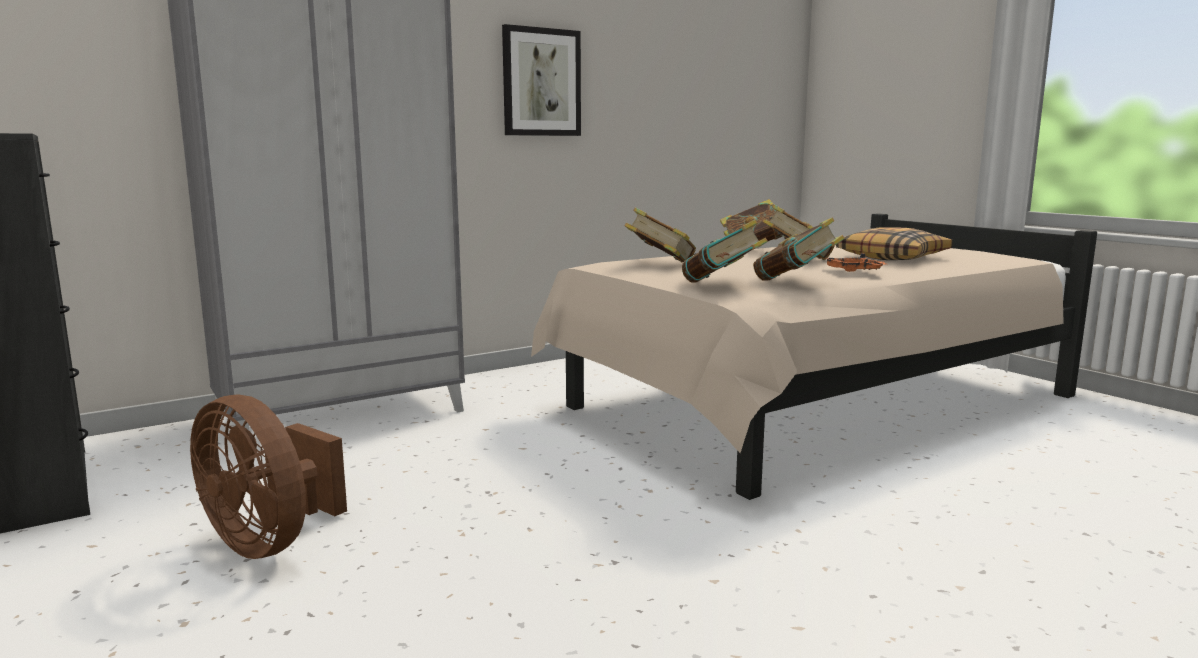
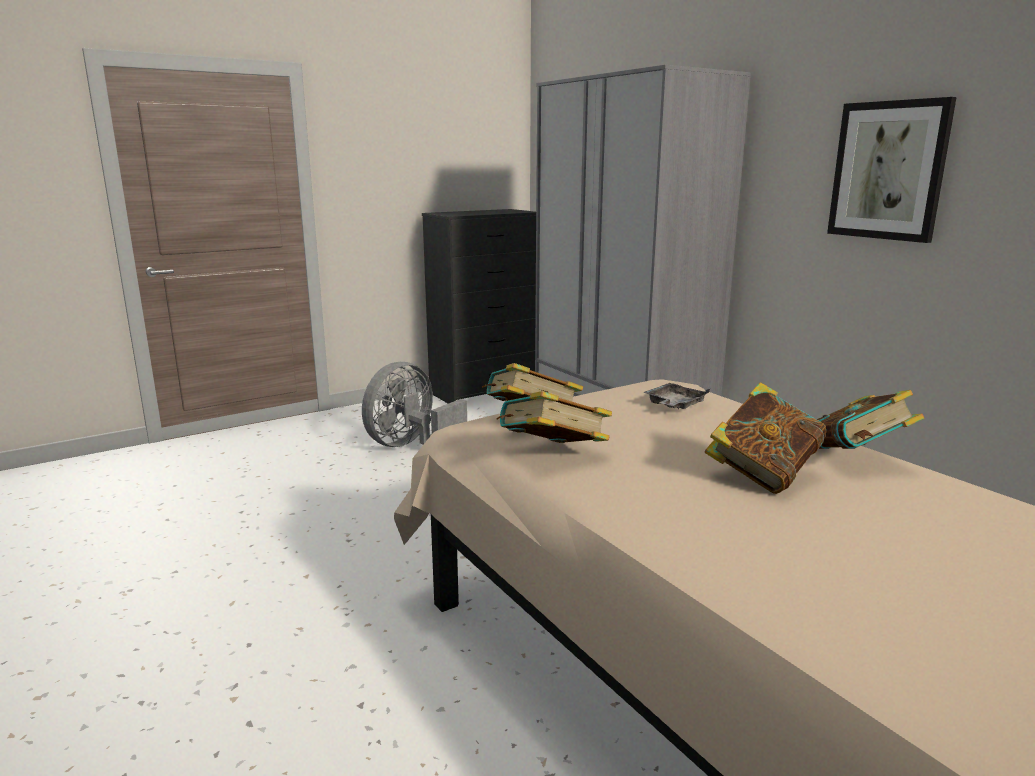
camera: 90 degrees right, 5 degrees up
brown fan [190,394,347,559] -> grey fan [362,362,467,447]
book [624,207,696,262] -> grey tray [643,383,710,409]
orange tray [826,253,886,272] -> none
pillow [836,227,953,260] -> none

